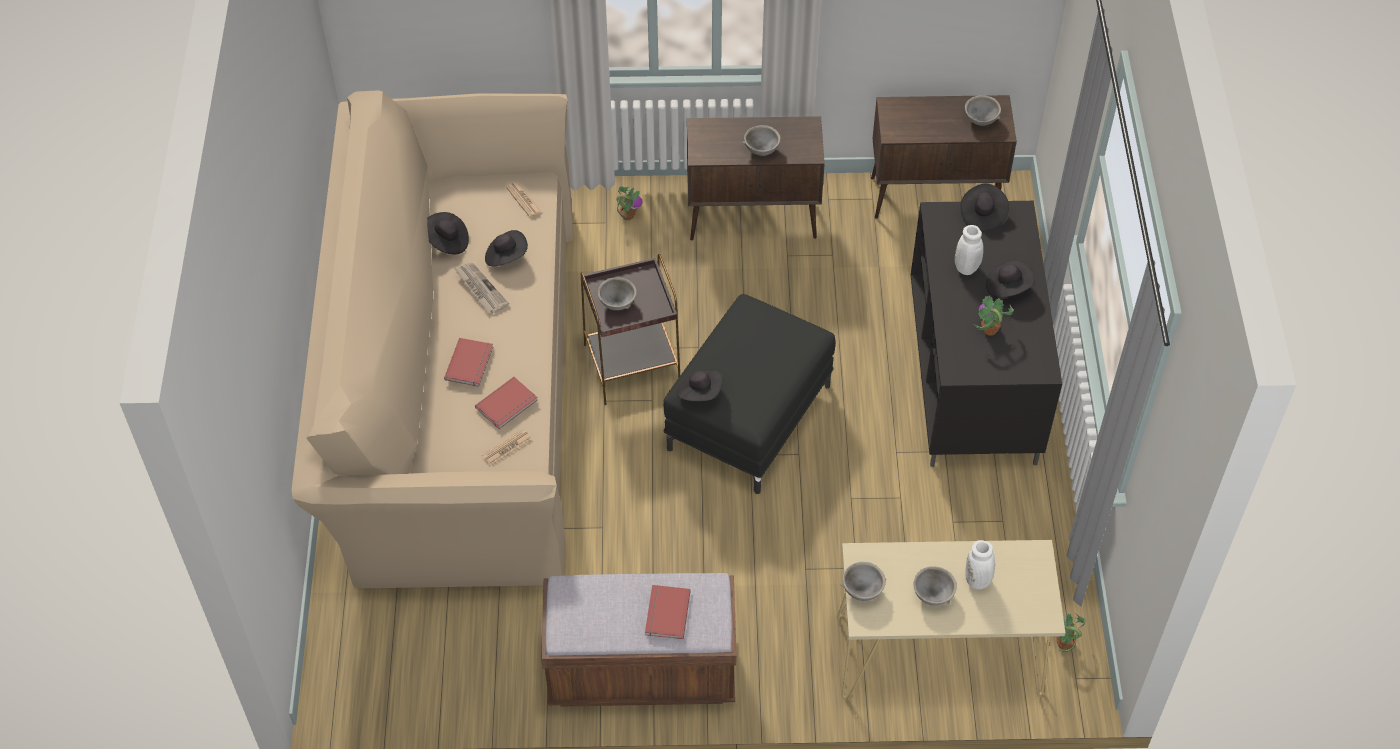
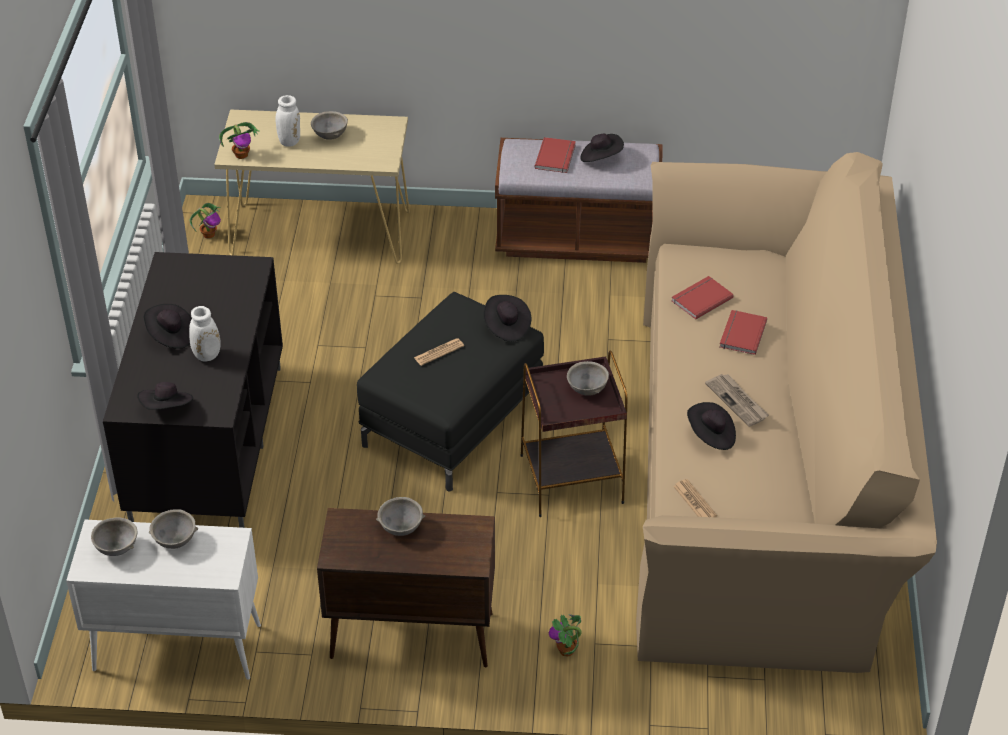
camera: 175 degrees left, 10 degrees down
black hat [427,212,469,254] -> black hat moved to [580,134,624,162]
newspaper [482,429,532,466] -> newspaper moved to [414,338,464,366]
grey bowl [841,562,886,601] -> grey bowl moved to [149,509,198,549]
brown cabinet [871,95,1017,219] -> white cabinet [66,520,261,680]
potted plant [974,296,1014,336] -> potted plant moved to [219,122,260,159]

